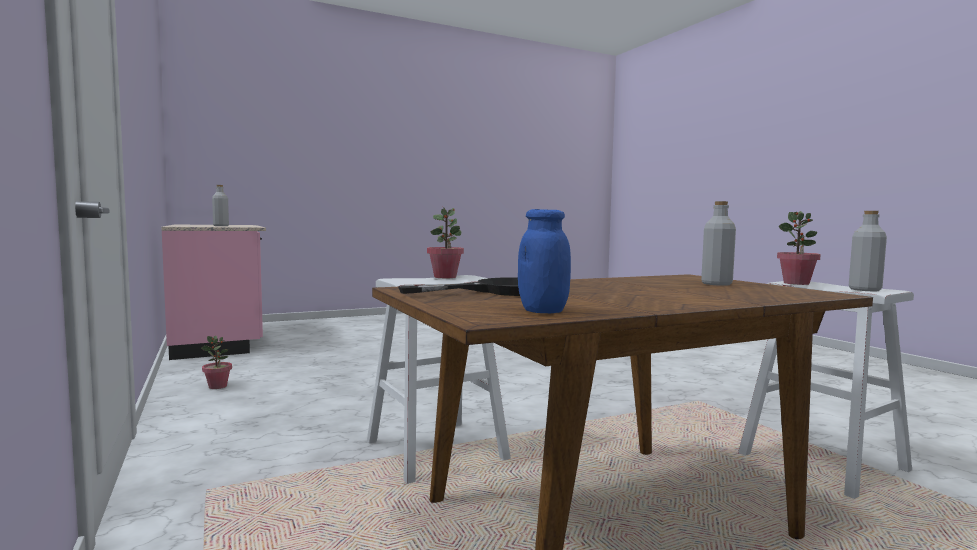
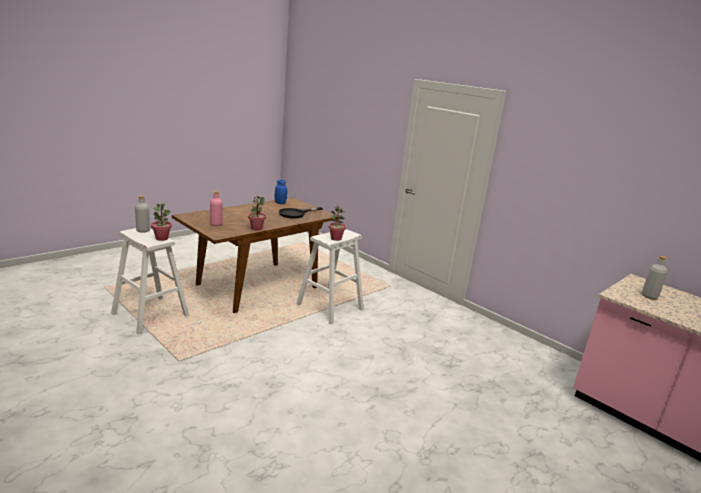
camera: 160 degrees right, 15 degrees up
potted plant [201,335,232,389] -> potted plant moved to [248,196,266,230]
grey bottle [701,201,736,286] -> pink bottle [210,191,223,226]

